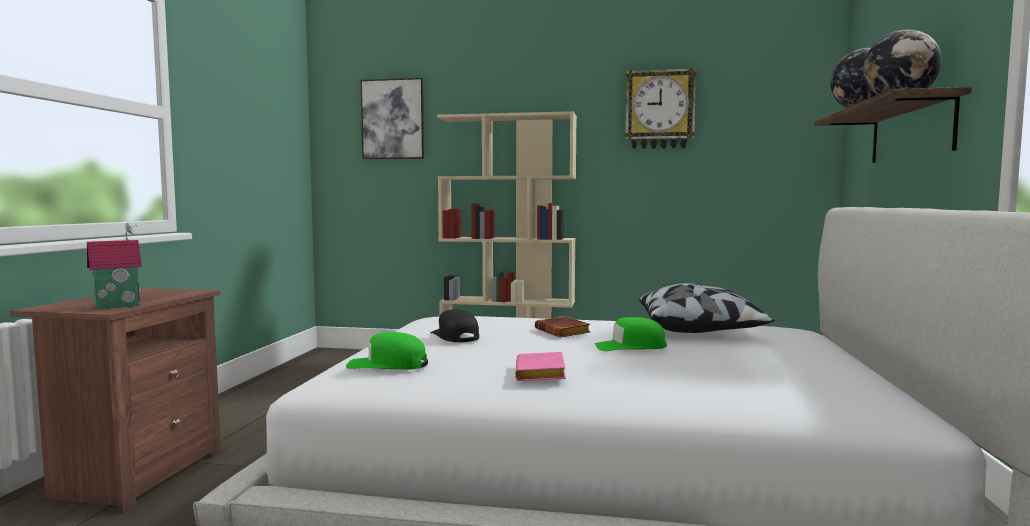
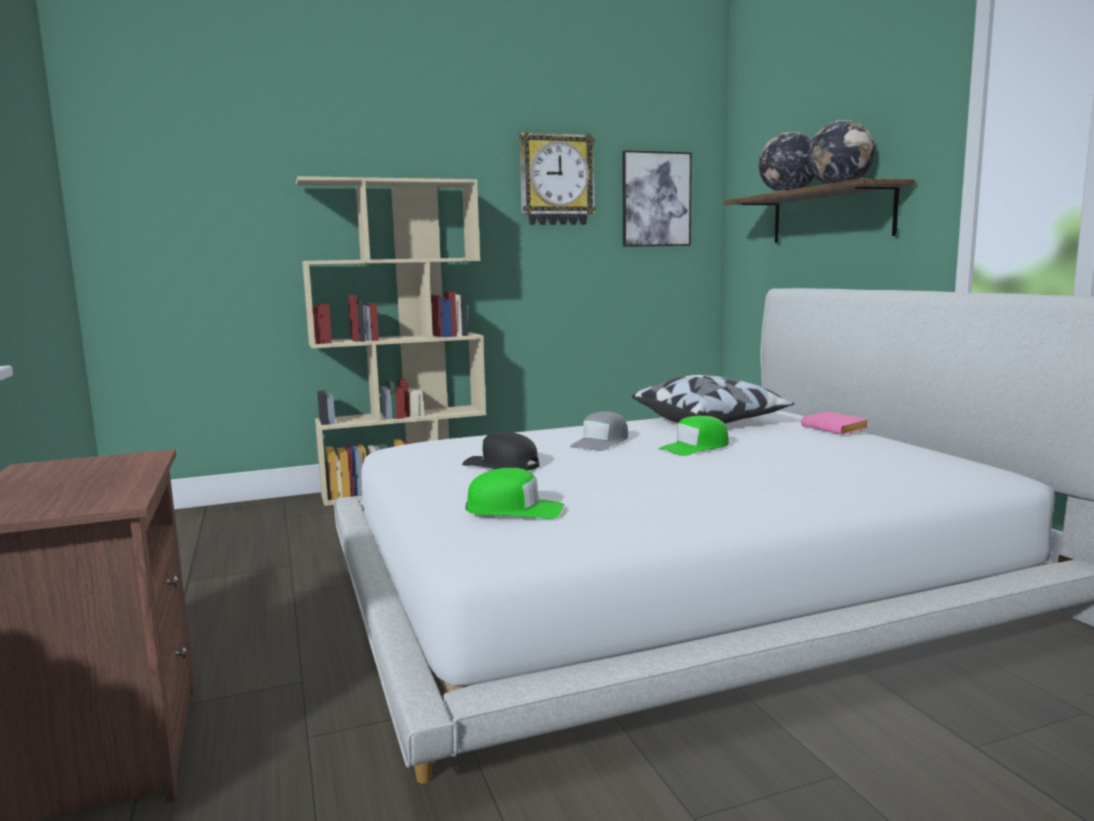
camera: 30 degrees left, 5 degrees up
toy house [87,223,142,310] -> none
green cap [346,332,428,370] -> green cap turned 150 degrees counterclockwise [466,468,564,519]
picture [360,78,424,159] -> picture moved to [622,150,692,247]
pink book [515,352,566,381] -> pink book moved to [801,411,869,435]
brown book [535,316,590,338] -> grey cap [570,411,628,451]

